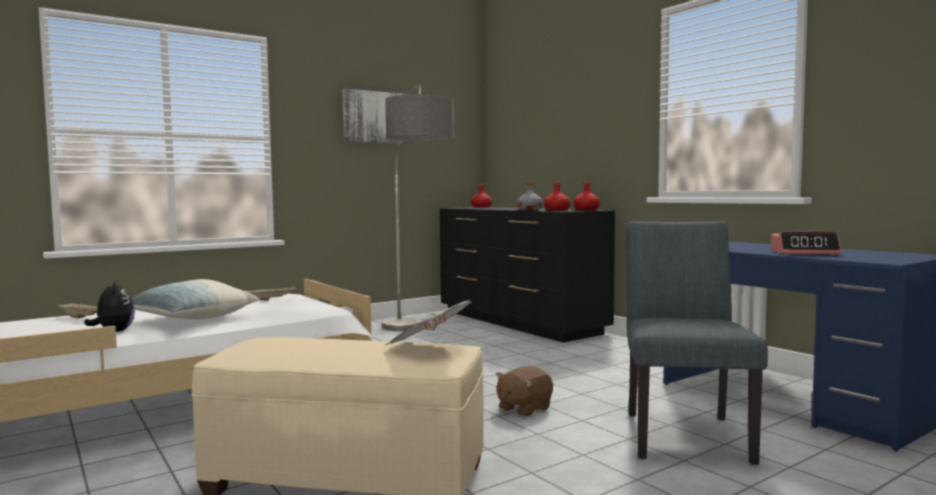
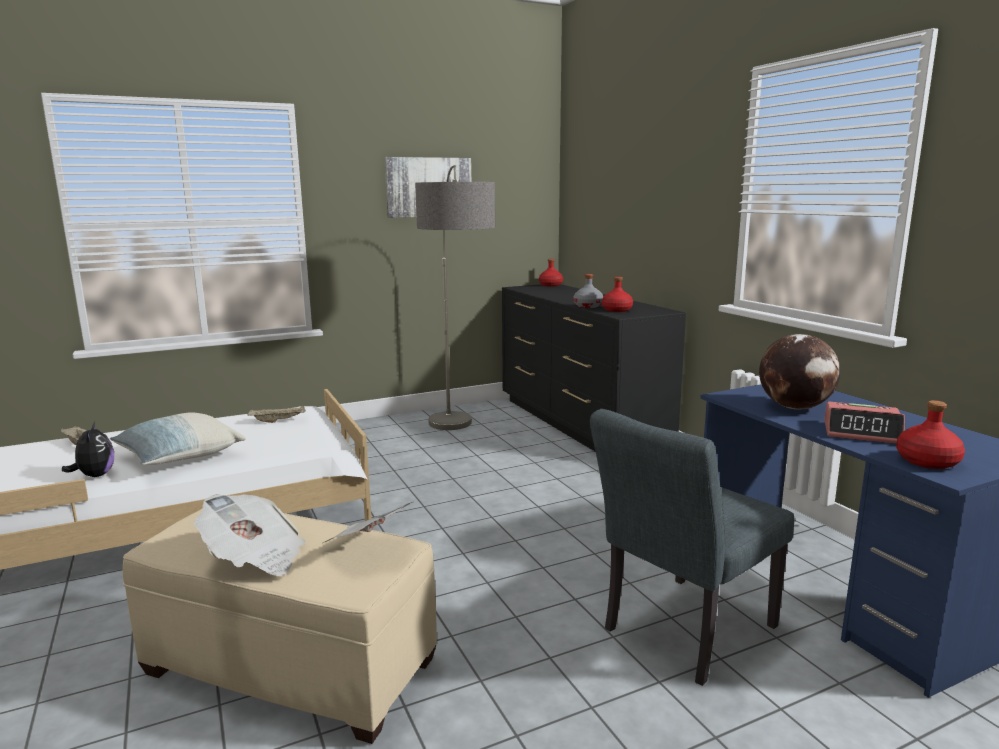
camera: 10 degrees right, 10 degrees up
brown plush toy [496,366,553,417] -> none
red bottle [573,181,600,210] -> red bottle moved to [896,400,965,469]
grey chair [625,221,768,465] -> grey chair turned 150 degrees counterclockwise [590,409,794,686]
none -> newspaper [194,494,305,576]
none -> globe [759,334,840,410]

